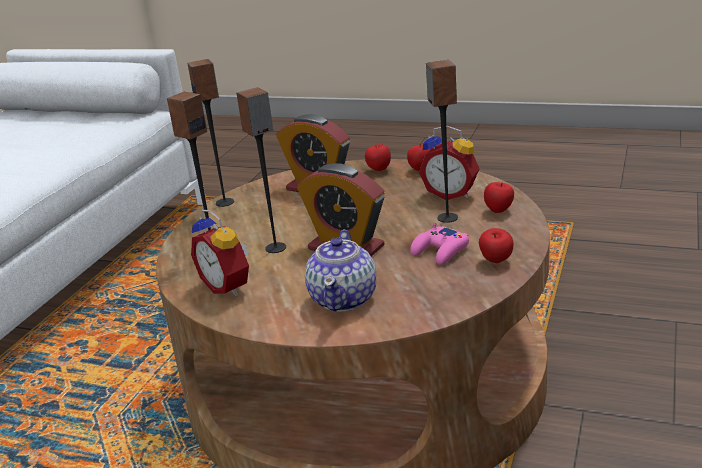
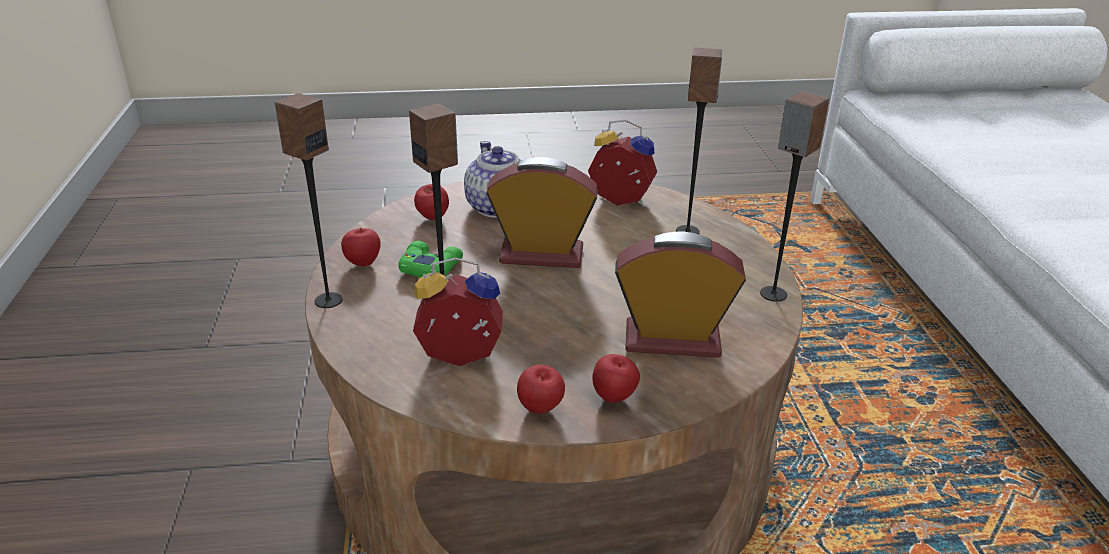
camera: 150 degrees right, 5 degrees up
speaker [237,87,286,253] -> speaker moved to [274,93,342,308]
pink game controller [410,223,469,265] -> green game controller [398,241,463,278]
apple [484,182,514,213] -> apple moved to [414,184,449,220]

